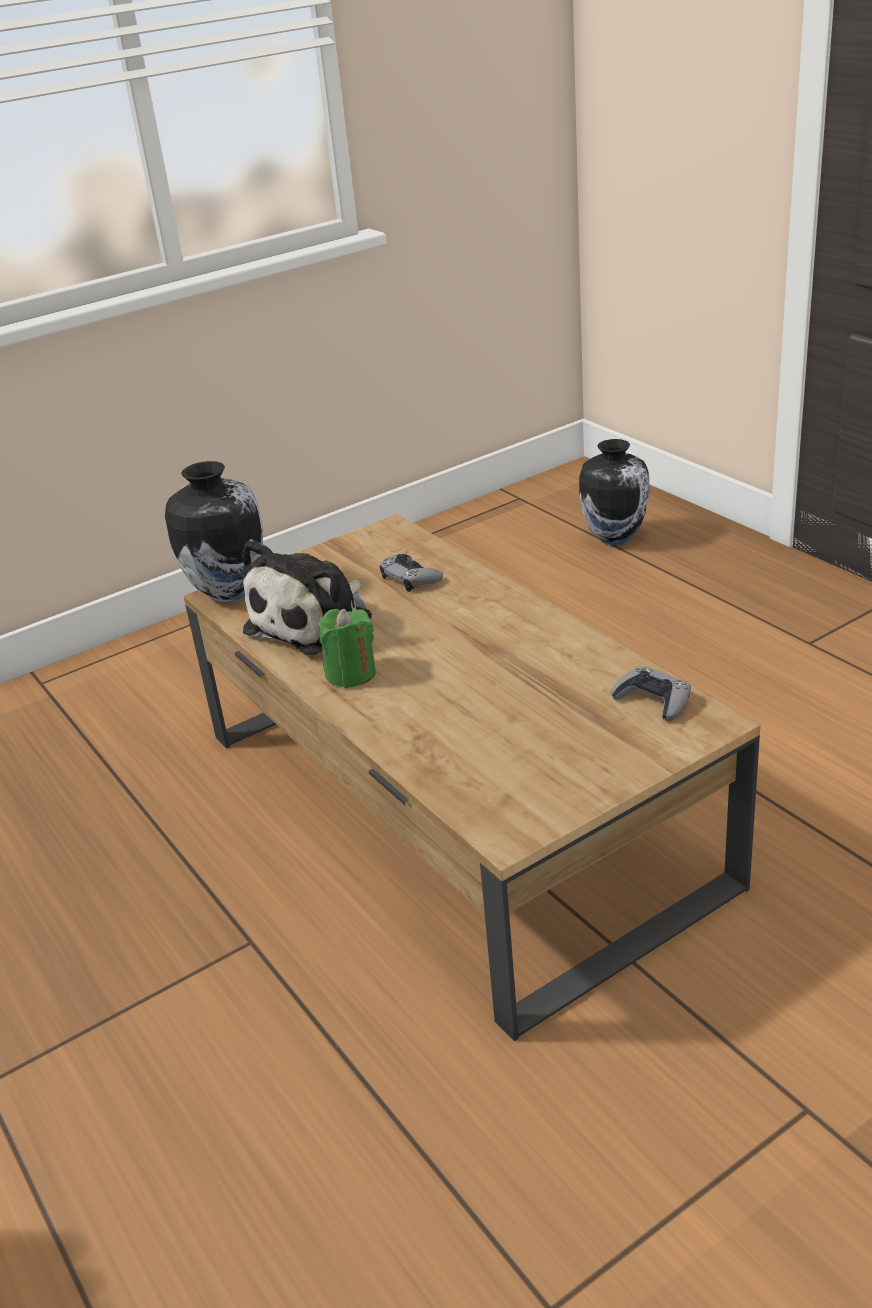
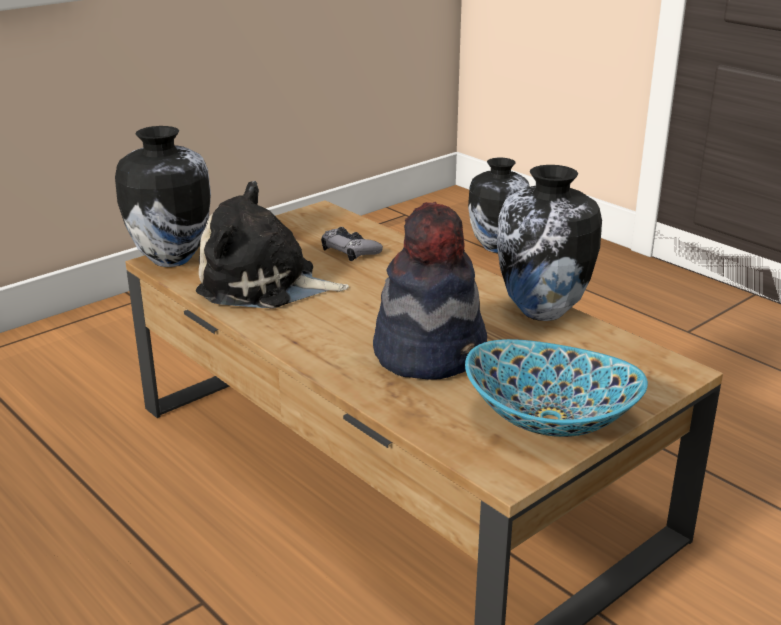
camera: 10 degrees left, 5 degrees down
plush toy [242,539,372,655] -> plush toy turned 75 degrees clockwise [196,181,349,309]
green candle [318,609,376,688] -> none
grey game controller [611,667,691,721] -> none
none -> hat [373,202,487,380]
none -> bowl [465,339,648,437]
none -> vase [497,165,602,321]

